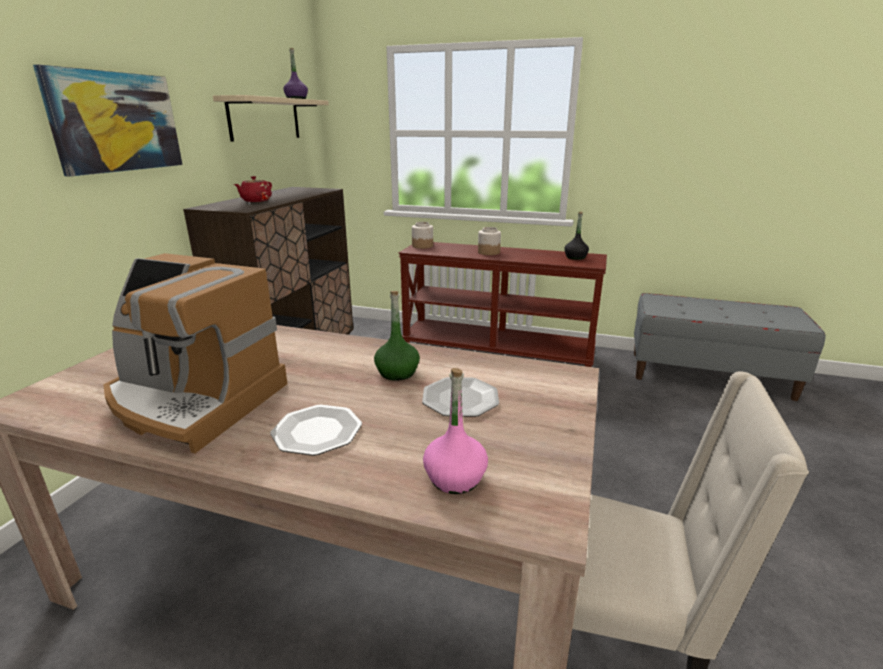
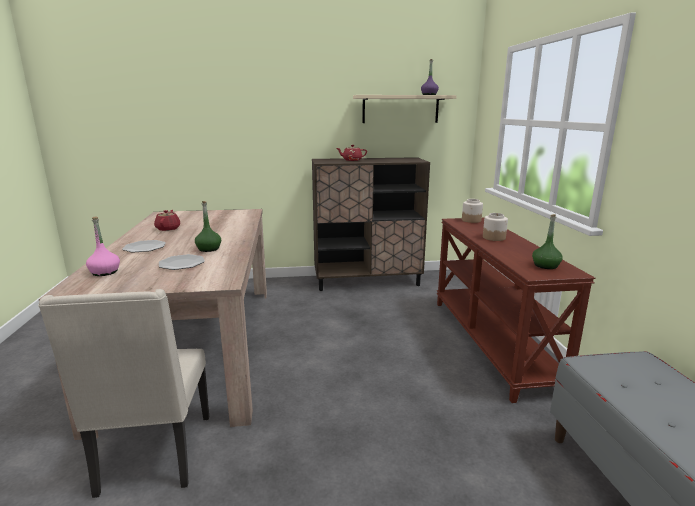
camera: 65 degrees right, 5 degrees down
picture [33,65,183,177] -> none
coffee machine [103,253,288,453] -> red teapot [154,210,180,231]
black bottle [564,212,589,260] -> green bottle [532,214,563,269]

